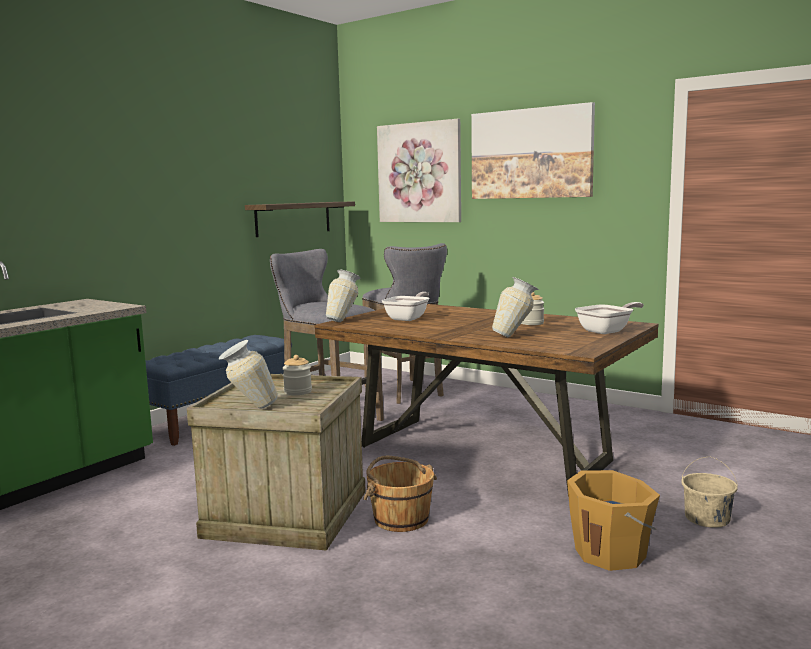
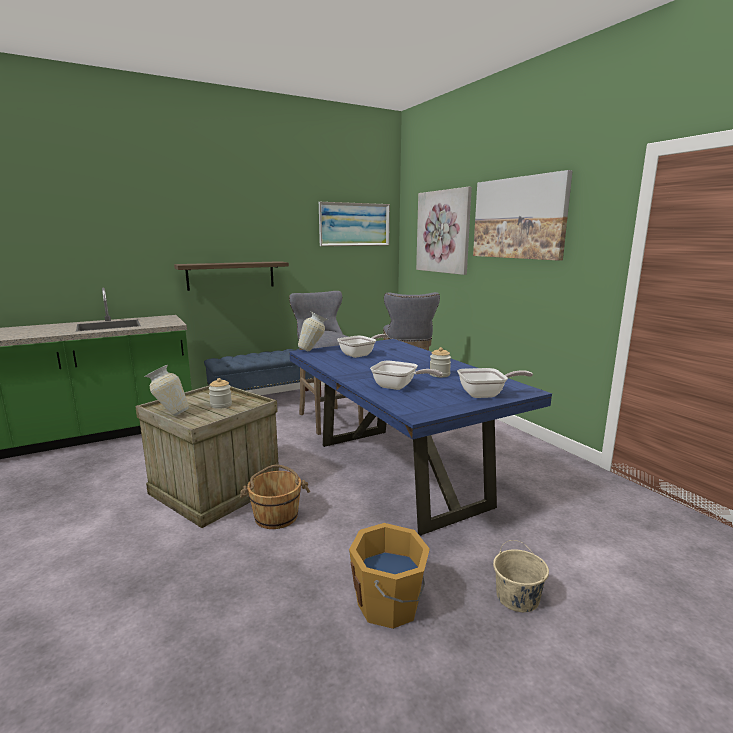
camera: 25 degrees right, 5 degrees up
shelf [245,201,355,237] -> shelf moved to [174,261,289,291]
brown dining table [315,304,658,497] -> blue dining table [289,339,552,536]
vase [492,277,539,337] -> frying pan [370,361,443,390]
none -> picture [319,202,390,246]

